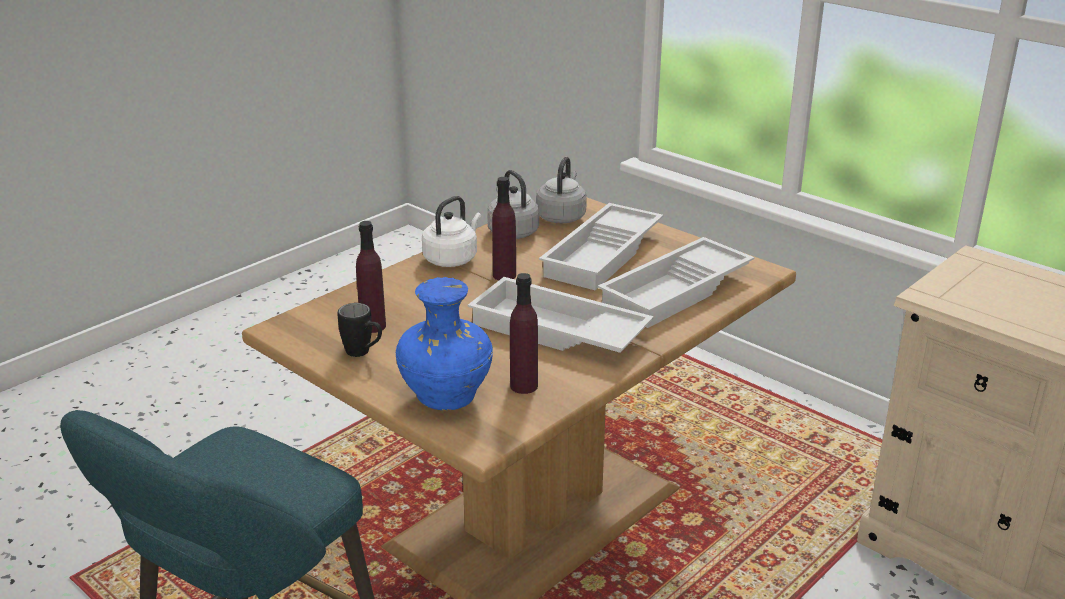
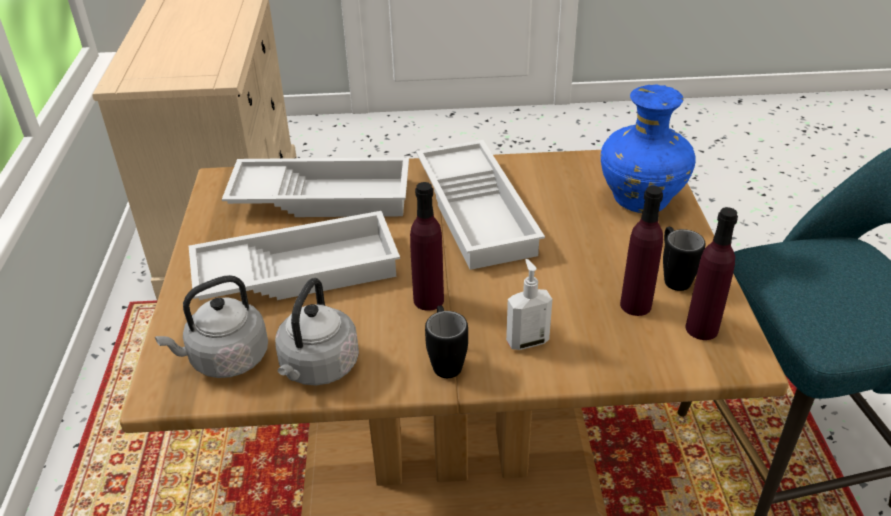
camera: 135 degrees left, 10 degrees up
white kettle [422,196,481,267] -> black mug [425,305,468,378]
purple bottle [510,273,538,394] -> purple bottle moved to [686,207,738,340]
none -> soap dispenser [506,259,552,350]

